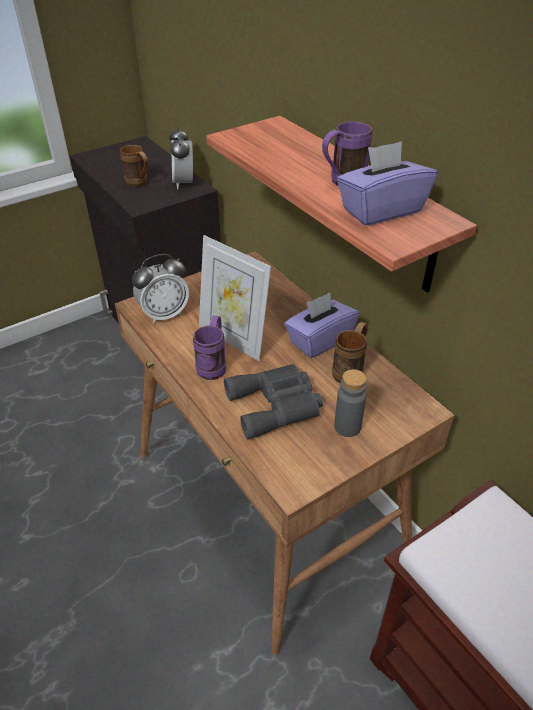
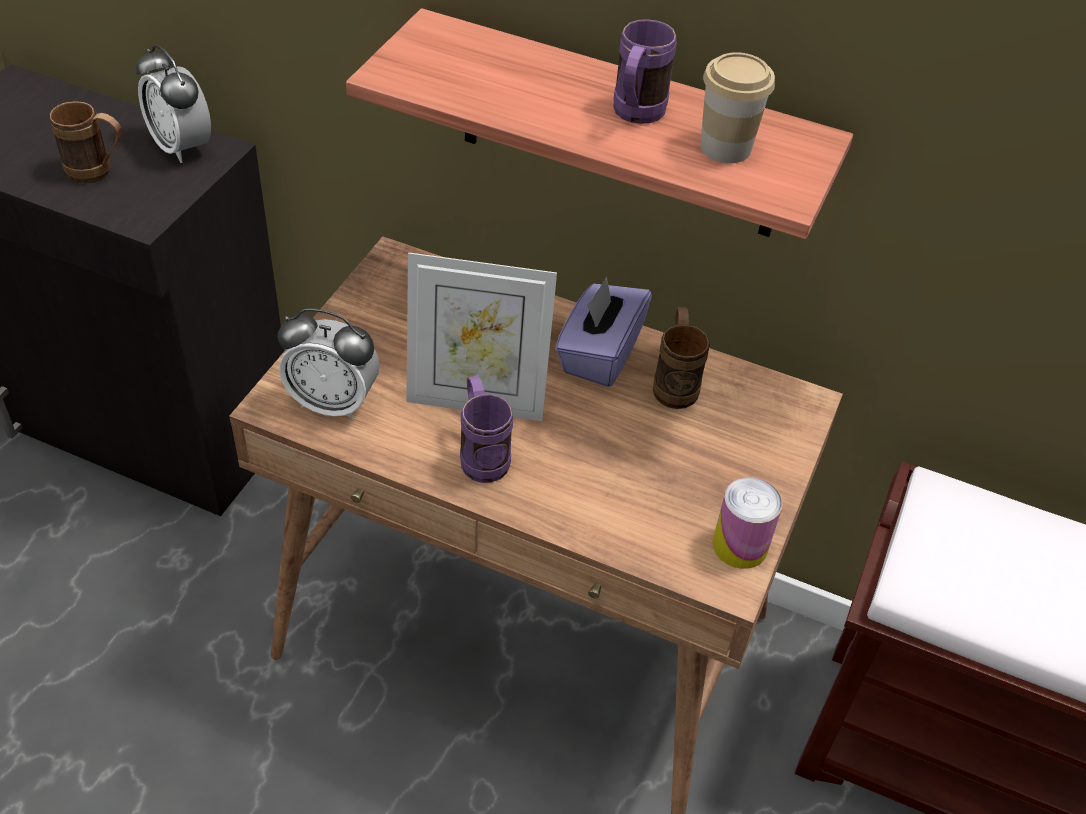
camera: 35 degrees left, 5 degrees up
alarm clock [132,254,189,324] -> alarm clock turned 75 degrees clockwise [278,308,380,420]
grey binoculars [224,364,323,439] -> none
grey bottle [334,369,366,437] -> none
purple tissue box [337,141,437,226] -> cup [700,52,775,163]
none -> can [712,477,783,569]

